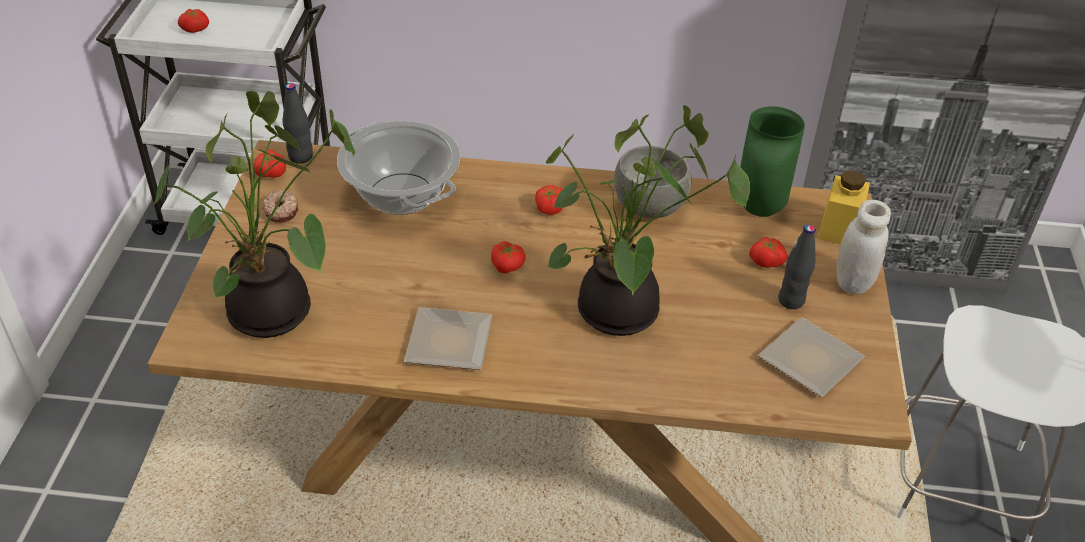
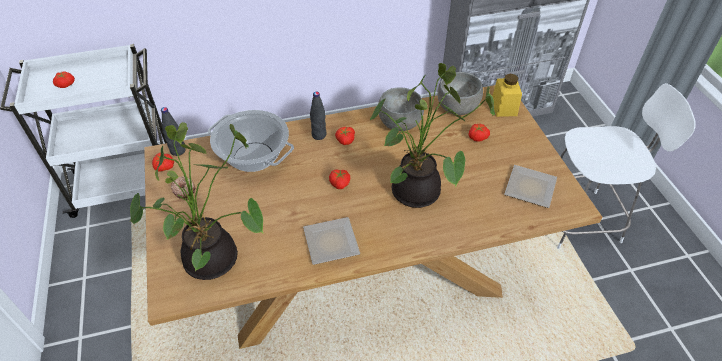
camera: 20 degrees left, 5 degrees up
green vase [740,106,805,217] -> grey bowl [437,72,483,115]
black bottle [778,224,815,309] -> black bottle moved to [310,92,327,140]
white jar [837,200,891,294] -> none

